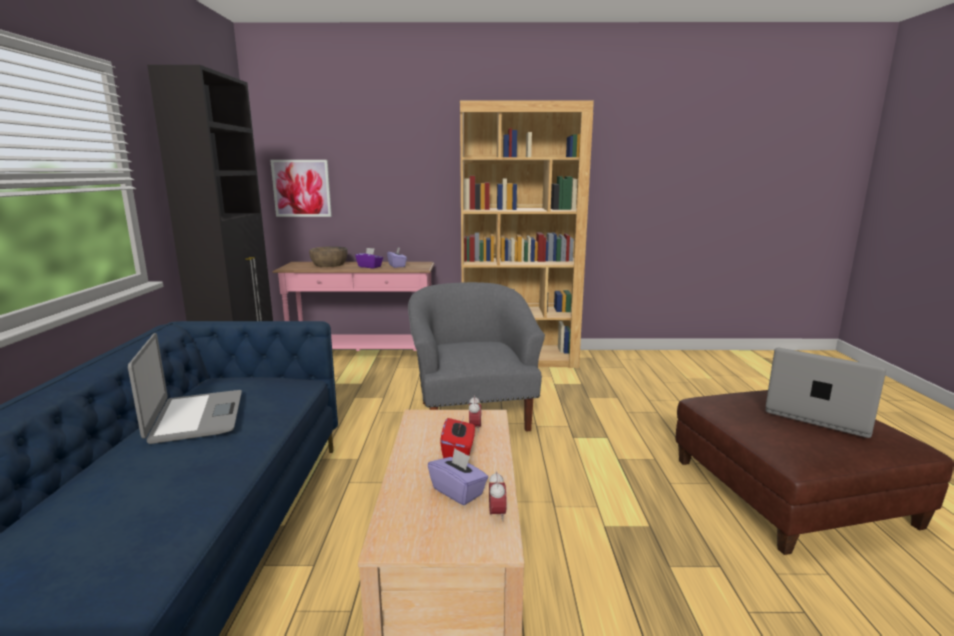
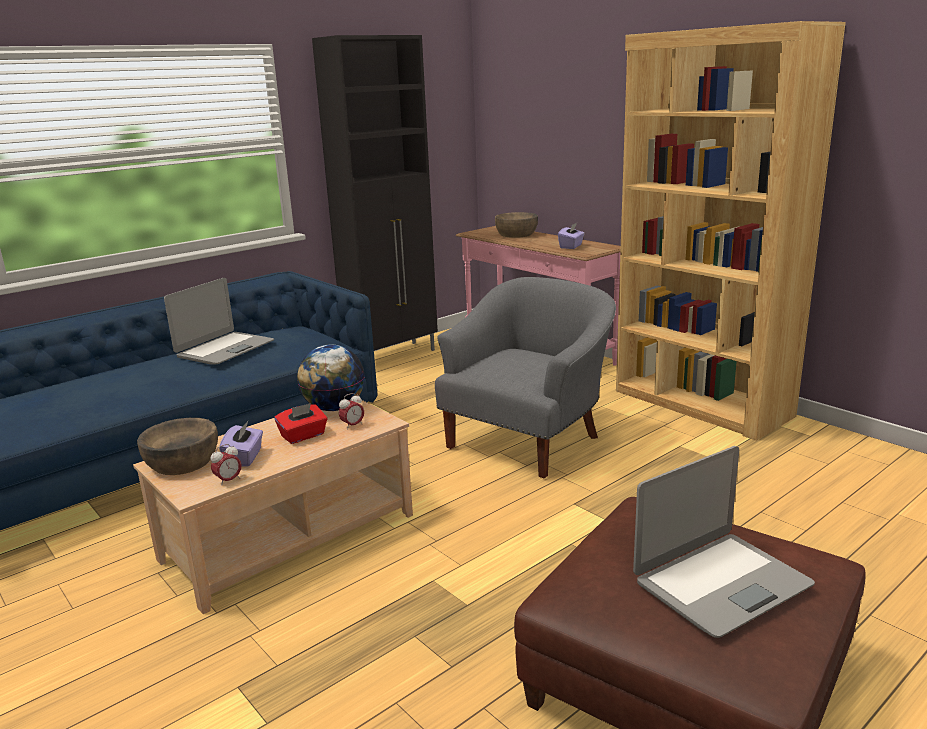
camera: 50 degrees right, 5 degrees up
picture [270,160,332,217] -> none
purple tissue box [355,248,383,268] -> none
laptop [766,348,886,438] -> laptop turned 60 degrees clockwise [633,446,815,638]
none -> brown bowl [137,418,218,475]
none -> globe [297,345,365,411]

